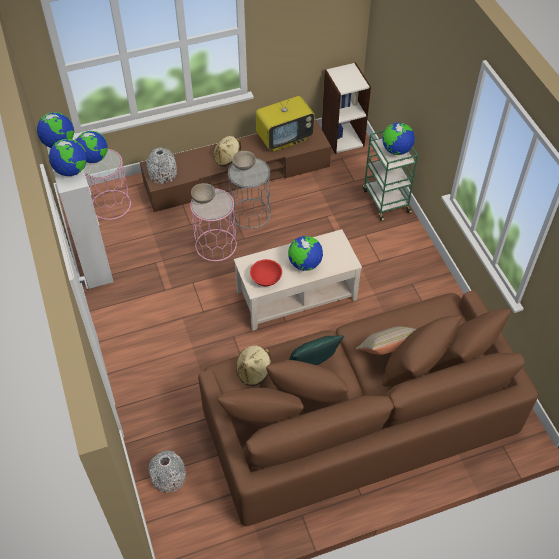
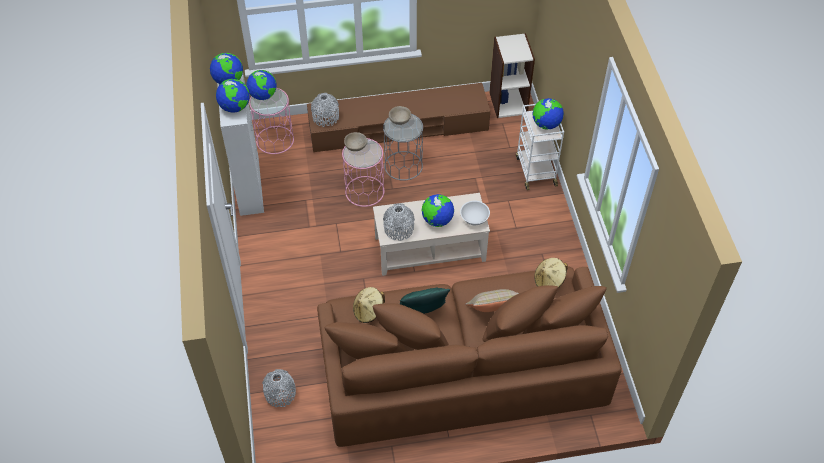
camera: 10 degrees right, 0 degrees up
beige hat [213,136,241,166] -> beige hat moved to [534,258,568,288]
red bowl [250,259,282,286] -> grey vase [383,203,415,241]
television [256,89,315,151] -> none
green cart [363,130,418,221] -> white cart [516,104,564,190]
none -> white bowl [460,201,490,225]

